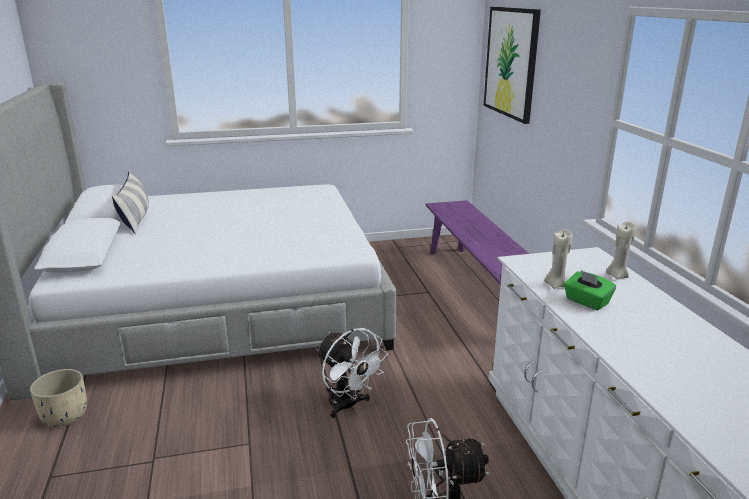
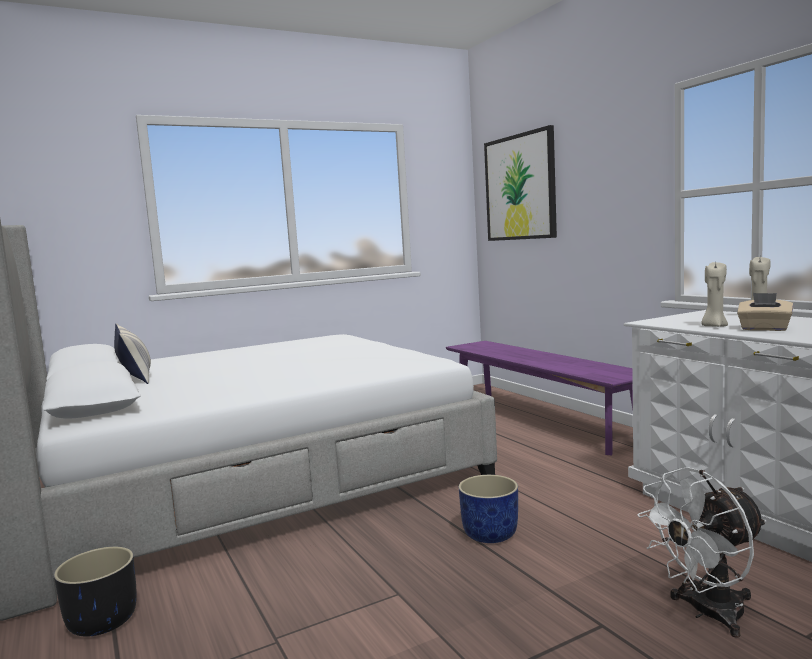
camera: 15 degrees left, 15 degrees down
beige planter [30,369,87,427] -> black planter [54,547,137,636]
white fan [317,328,388,418] -> blue planter [459,475,518,543]
green tissue box [564,270,616,311] -> beige tissue box [737,293,794,331]

